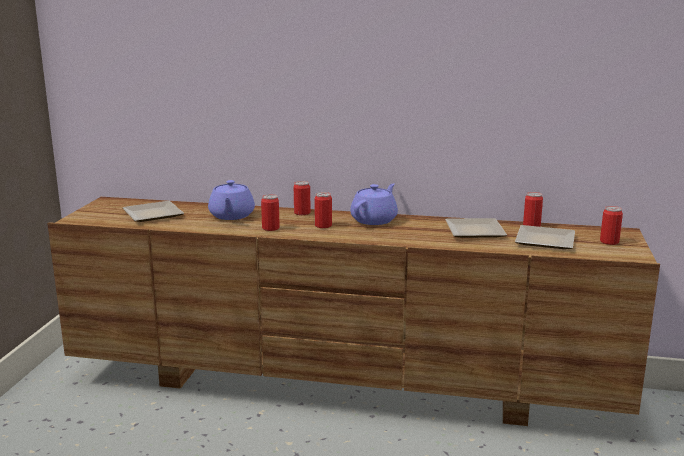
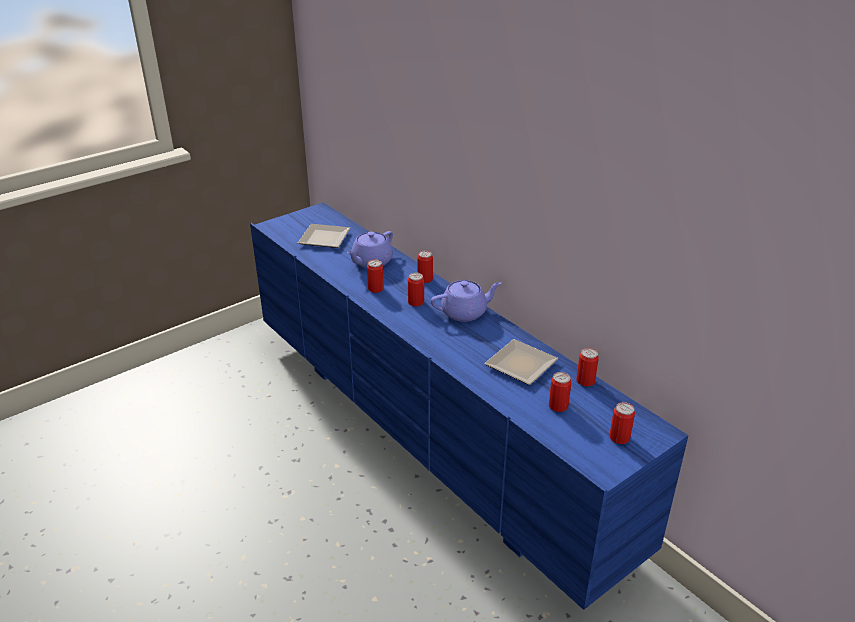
camera: 40 degrees right, 15 degrees up
brown cabinet [47,197,660,426] -> blue cabinet [250,202,689,610]
plate [515,225,575,249] -> can [549,372,571,412]

